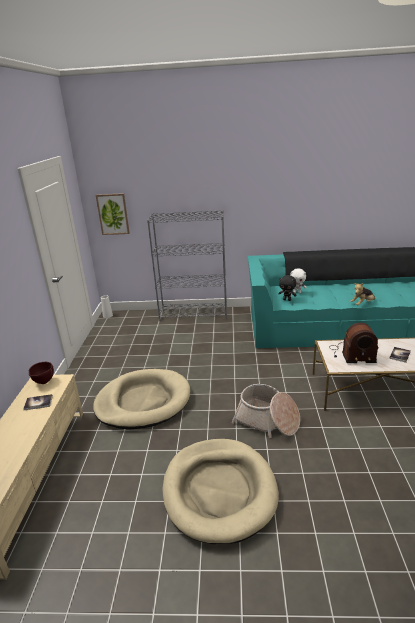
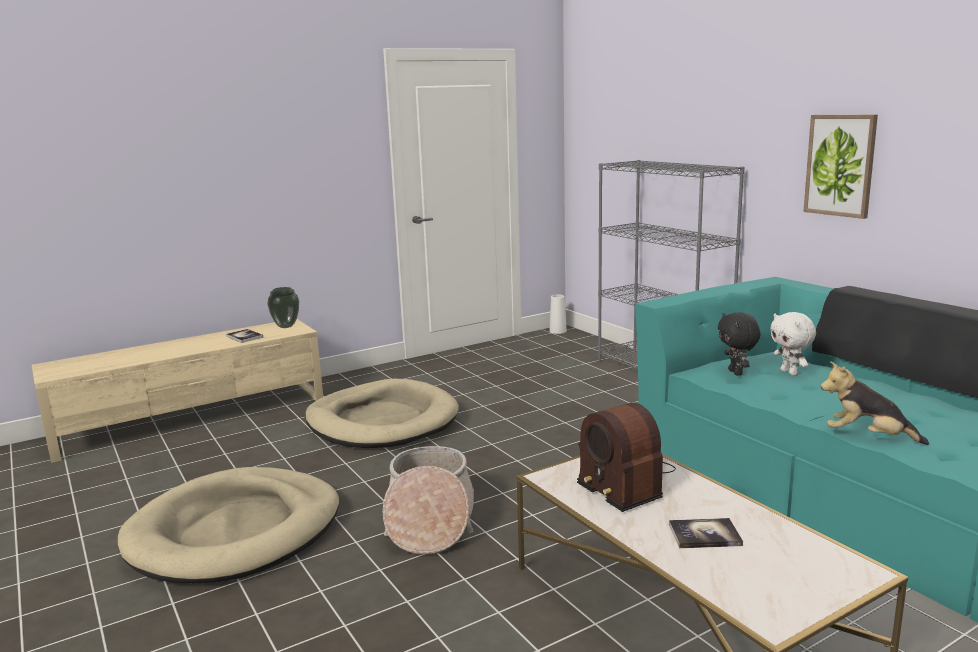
camera: 55 degrees right, 10 degrees down
brown bowl [29,362,54,384] -> vase [267,287,299,328]
picture [96,193,130,235] -> picture moved to [803,115,878,219]

